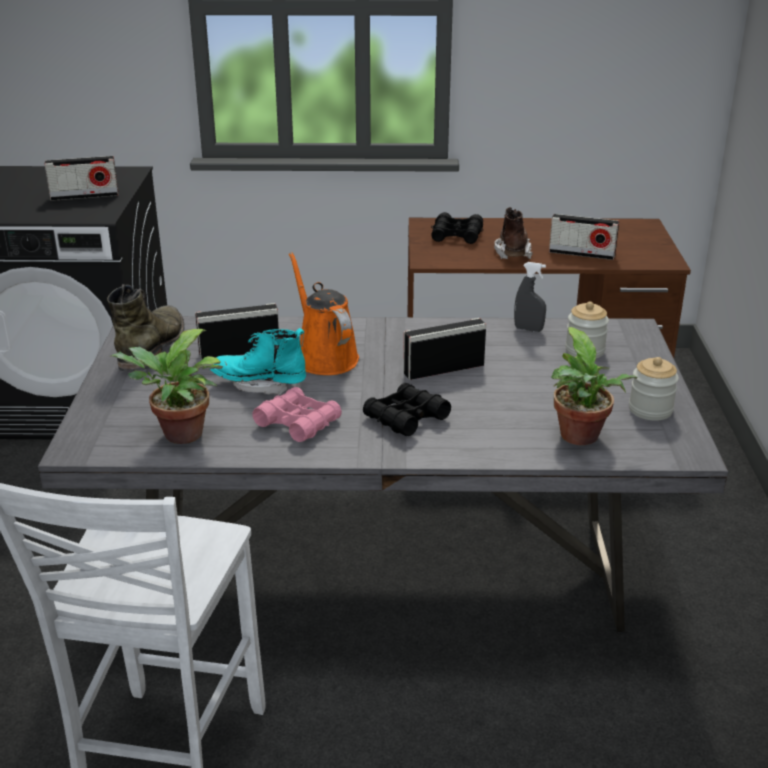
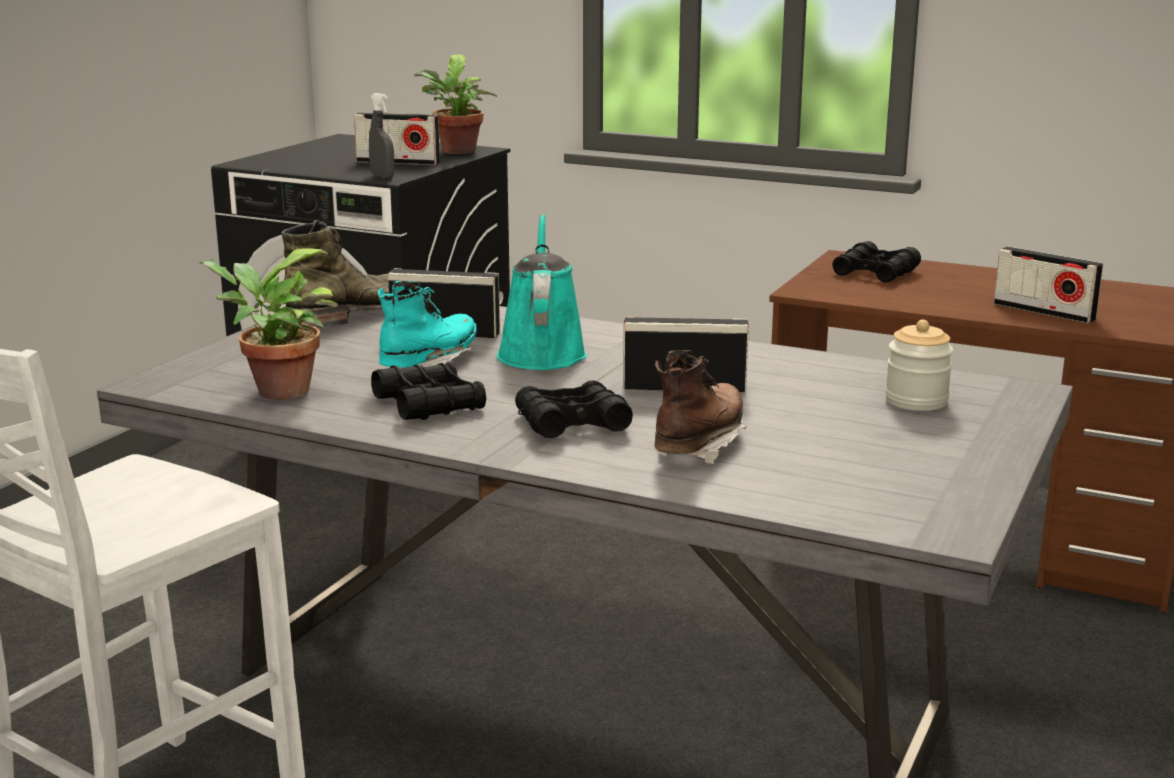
camera: 25 degrees right, 10 degrees down
turquoise boot [210,328,306,395] -> turquoise boot turned 90 degrees clockwise [378,281,477,368]
pink binoculars [252,387,342,442] -> black binoculars [371,362,486,420]
orange watering can [289,252,359,375] -> turquoise watering can [497,214,587,370]
brown boot [494,207,533,259] -> brown boot moved to [654,350,746,465]
grey spray bottle [514,262,546,332] -> grey spray bottle moved to [369,93,395,178]
potted plant [551,327,638,445] -> potted plant moved to [414,55,497,154]
jar [629,357,679,421] -> none

